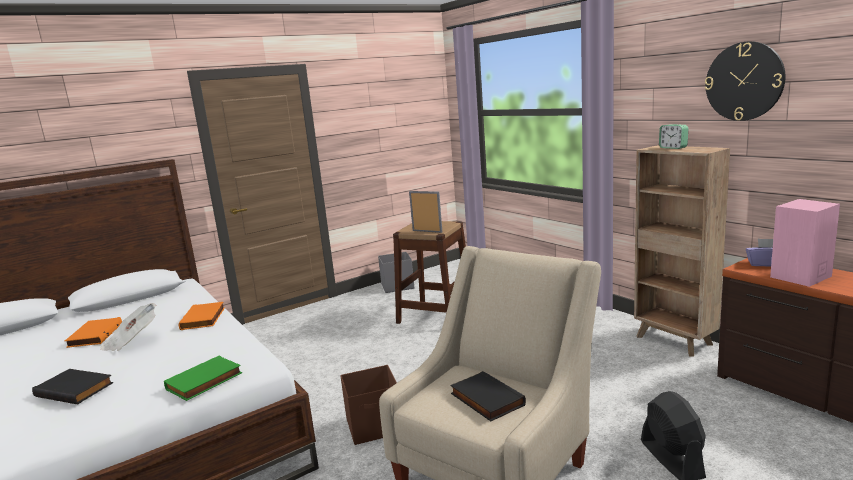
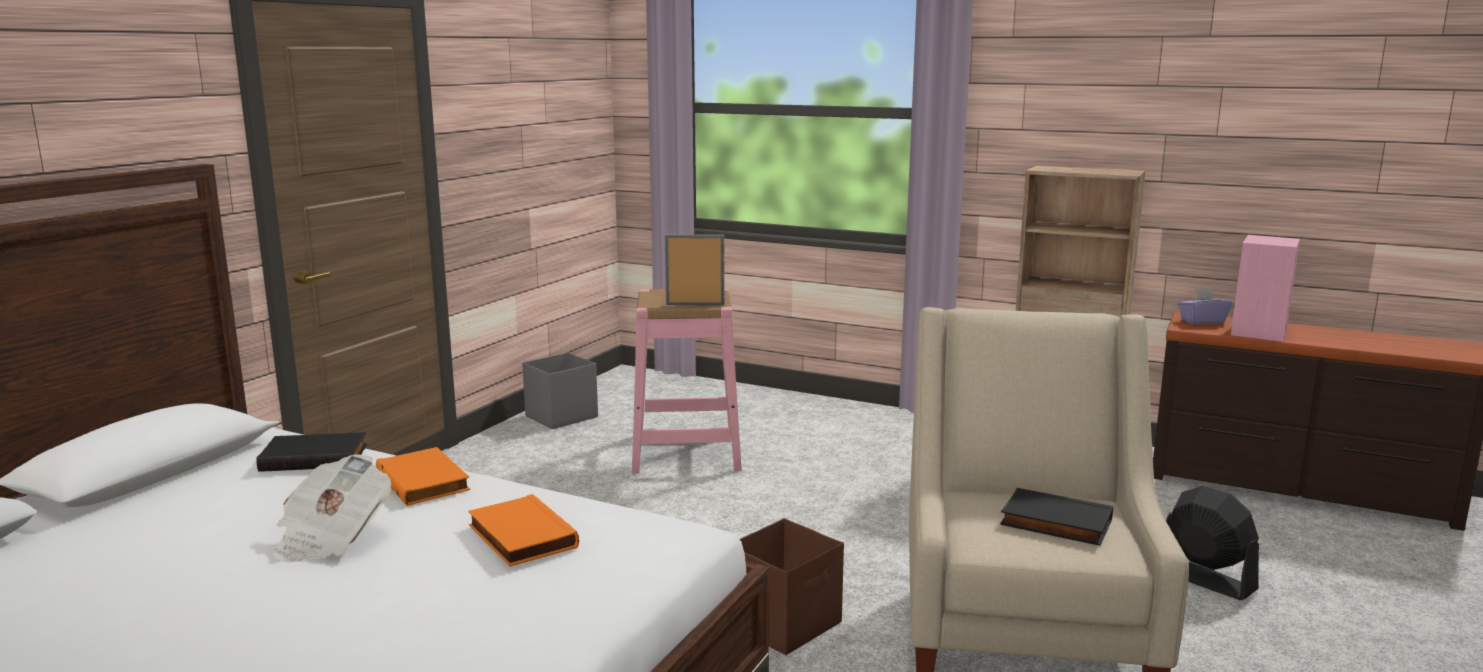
camera: 30 degrees left, 0 degrees up
black book [32,369,113,404] -> black book moved to [256,432,367,472]
orange book [65,317,122,348] -> orange book moved to [468,494,579,567]
green book [164,356,242,401] -> none
brown stool [393,221,466,324] -> pink stool [632,289,742,474]
alarm clock [659,124,689,149] -> none
wall clock [705,41,786,121] -> none

